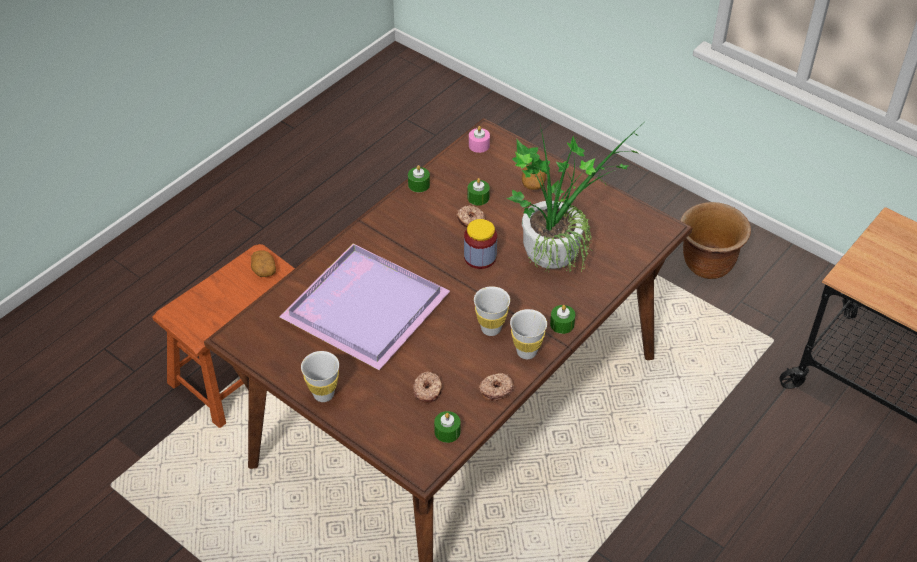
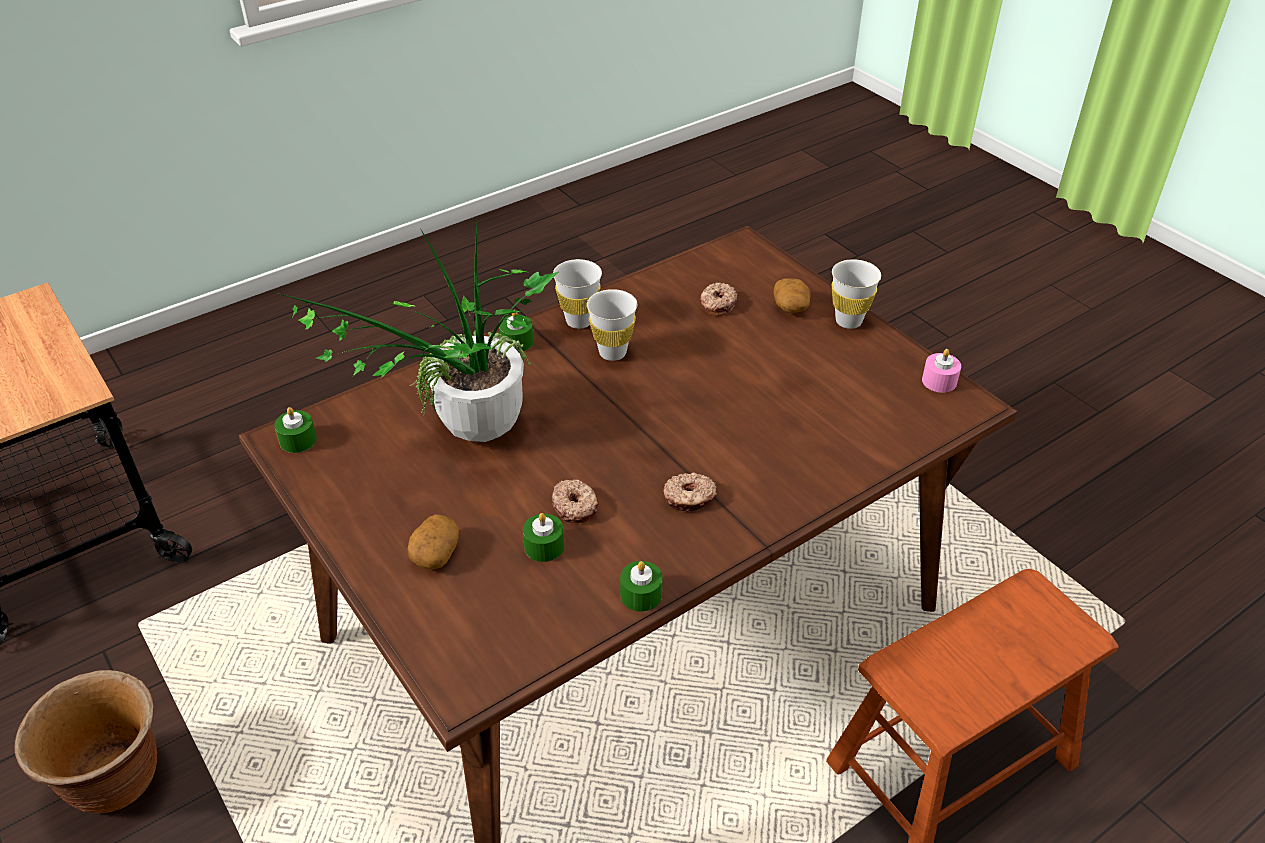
camera: 165 degrees left, 5 degrees down
potato [251,250,276,277] -> potato moved to [774,278,810,313]
purple tray [280,244,450,370] -> none
green candle [434,411,461,443] -> green candle moved to [274,407,317,453]
jar [464,219,497,269] -> none
pink candle [469,126,490,153] -> pink candle moved to [922,349,961,393]
donut [479,373,514,401] -> donut moved to [663,473,717,512]

